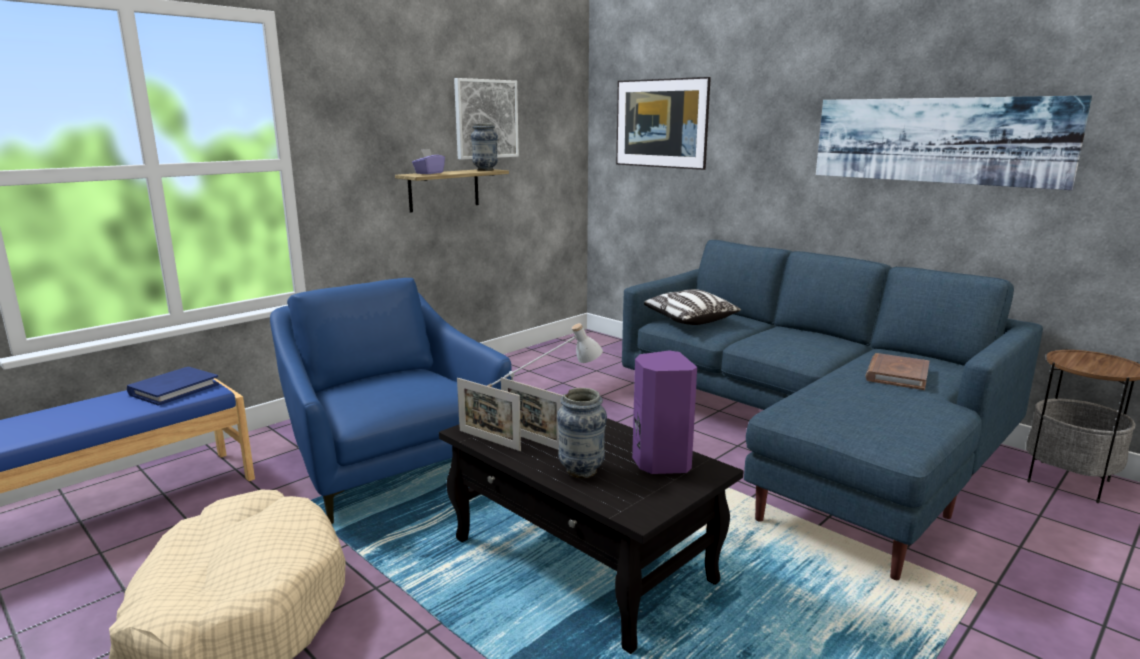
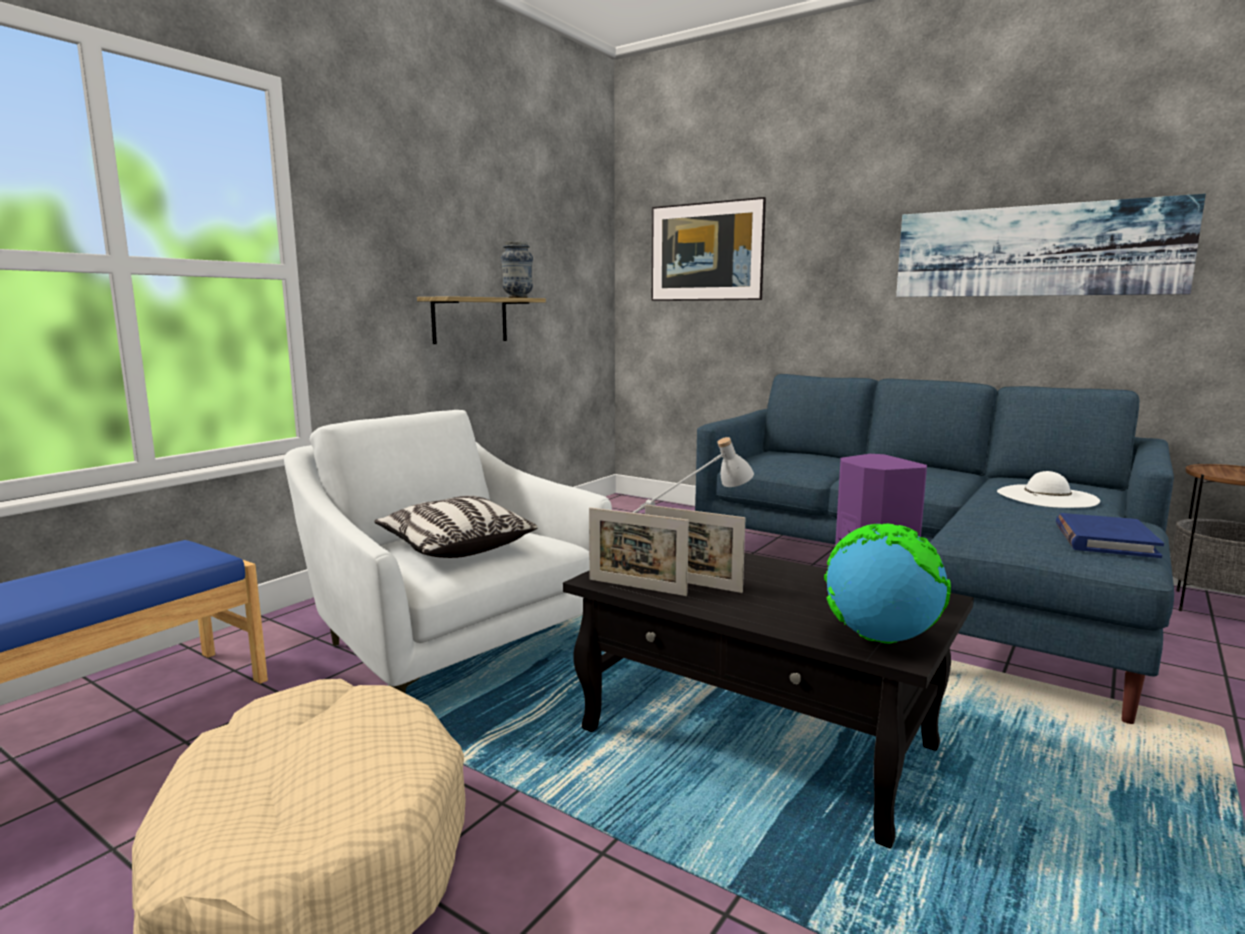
camera: 10 degrees left, 5 degrees down
blue book [127,367,219,406] -> blue book moved to [1056,513,1164,558]
blue armchair [270,278,512,524] -> white armchair [284,410,612,694]
purple tissue box [412,149,445,174] -> none
picture [454,78,519,160] -> none
vase [557,388,607,478] -> none
pillow [644,289,741,325] -> pillow moved to [374,496,538,558]
brown book [865,353,929,390] -> white hat [997,471,1100,508]
none -> globe [824,523,951,644]

